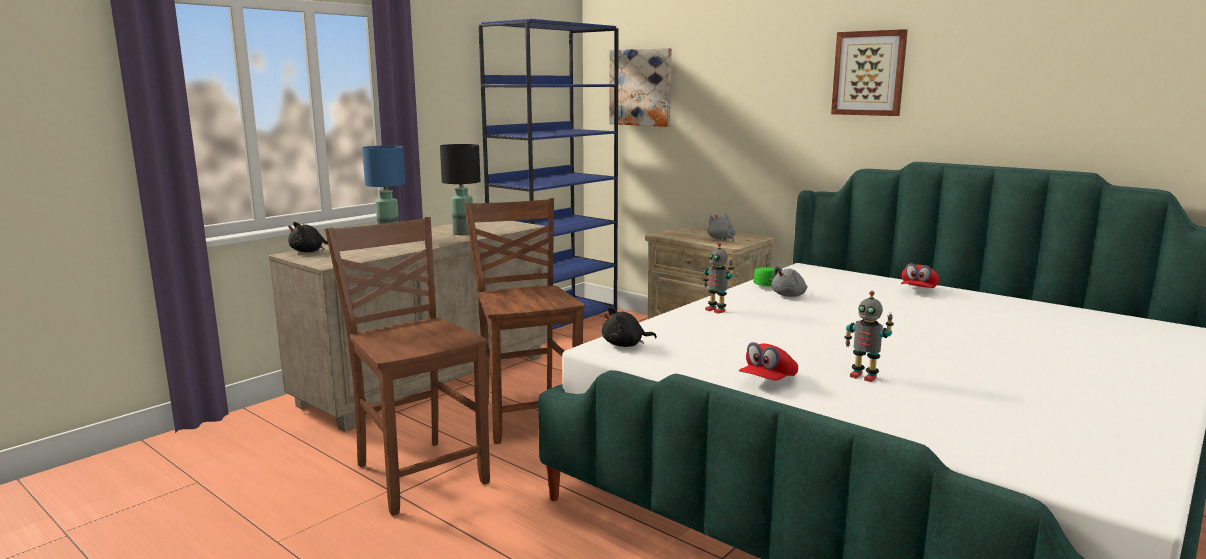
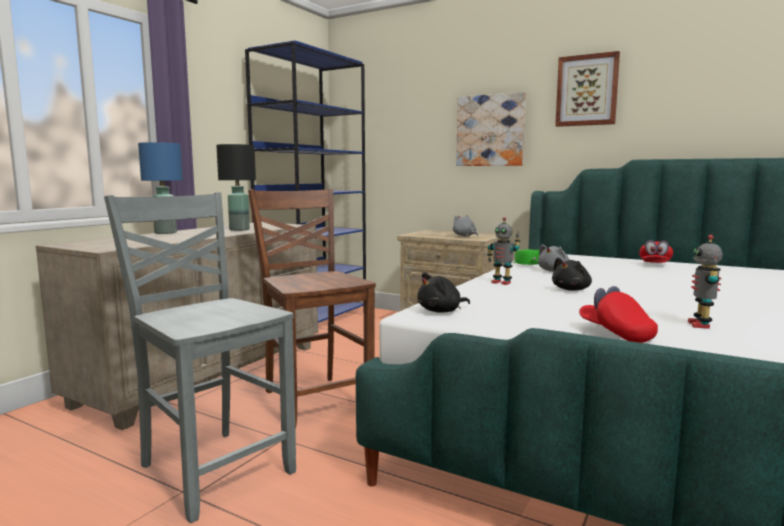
camera: 10 degrees left, 5 degrees down
black plush toy [288,222,328,252] -> black plush toy moved to [552,258,592,291]
brown chair [325,217,490,516] -> grey chair [104,192,296,523]
picture [609,48,672,127] -> picture moved to [456,92,526,166]
red cap [739,342,798,381] -> red cap turned 120 degrees clockwise [579,286,658,343]
toy robot [844,291,894,382] -> toy robot turned 75 degrees clockwise [688,235,723,329]

